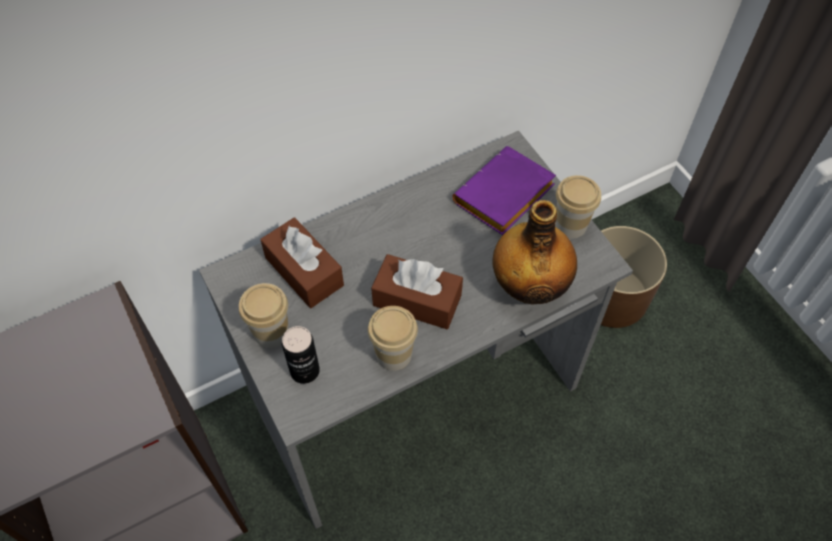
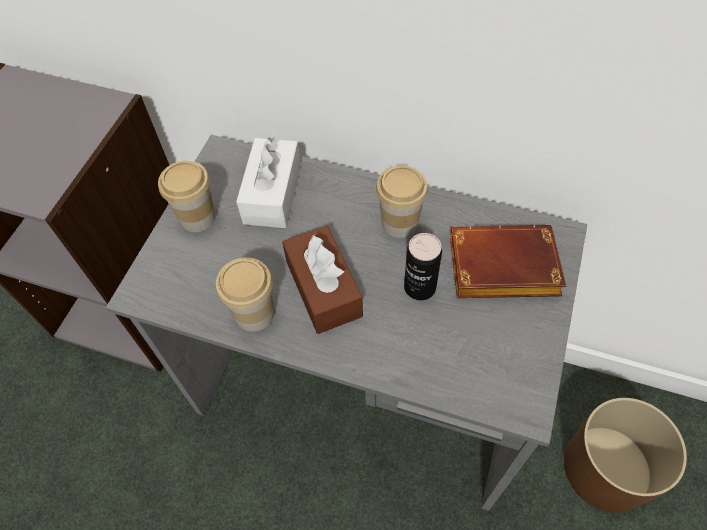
camera: 50 degrees right, 0 degrees up
brown tissue box [260,218,344,308] -> white tissue box [236,137,301,228]
can [282,326,320,384] -> can moved to [404,233,442,300]
purple book [453,146,556,235] -> brown book [450,225,566,298]
bottle [493,200,577,305] -> none
cup [555,175,601,238] -> cup moved to [376,165,428,238]

